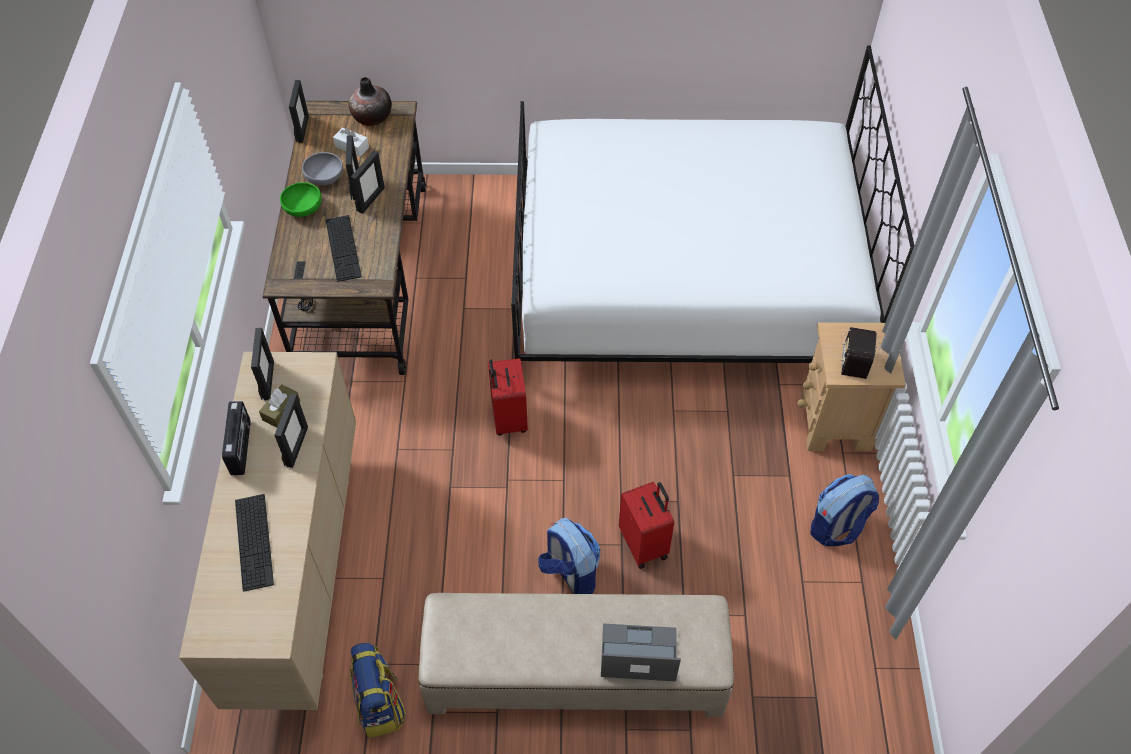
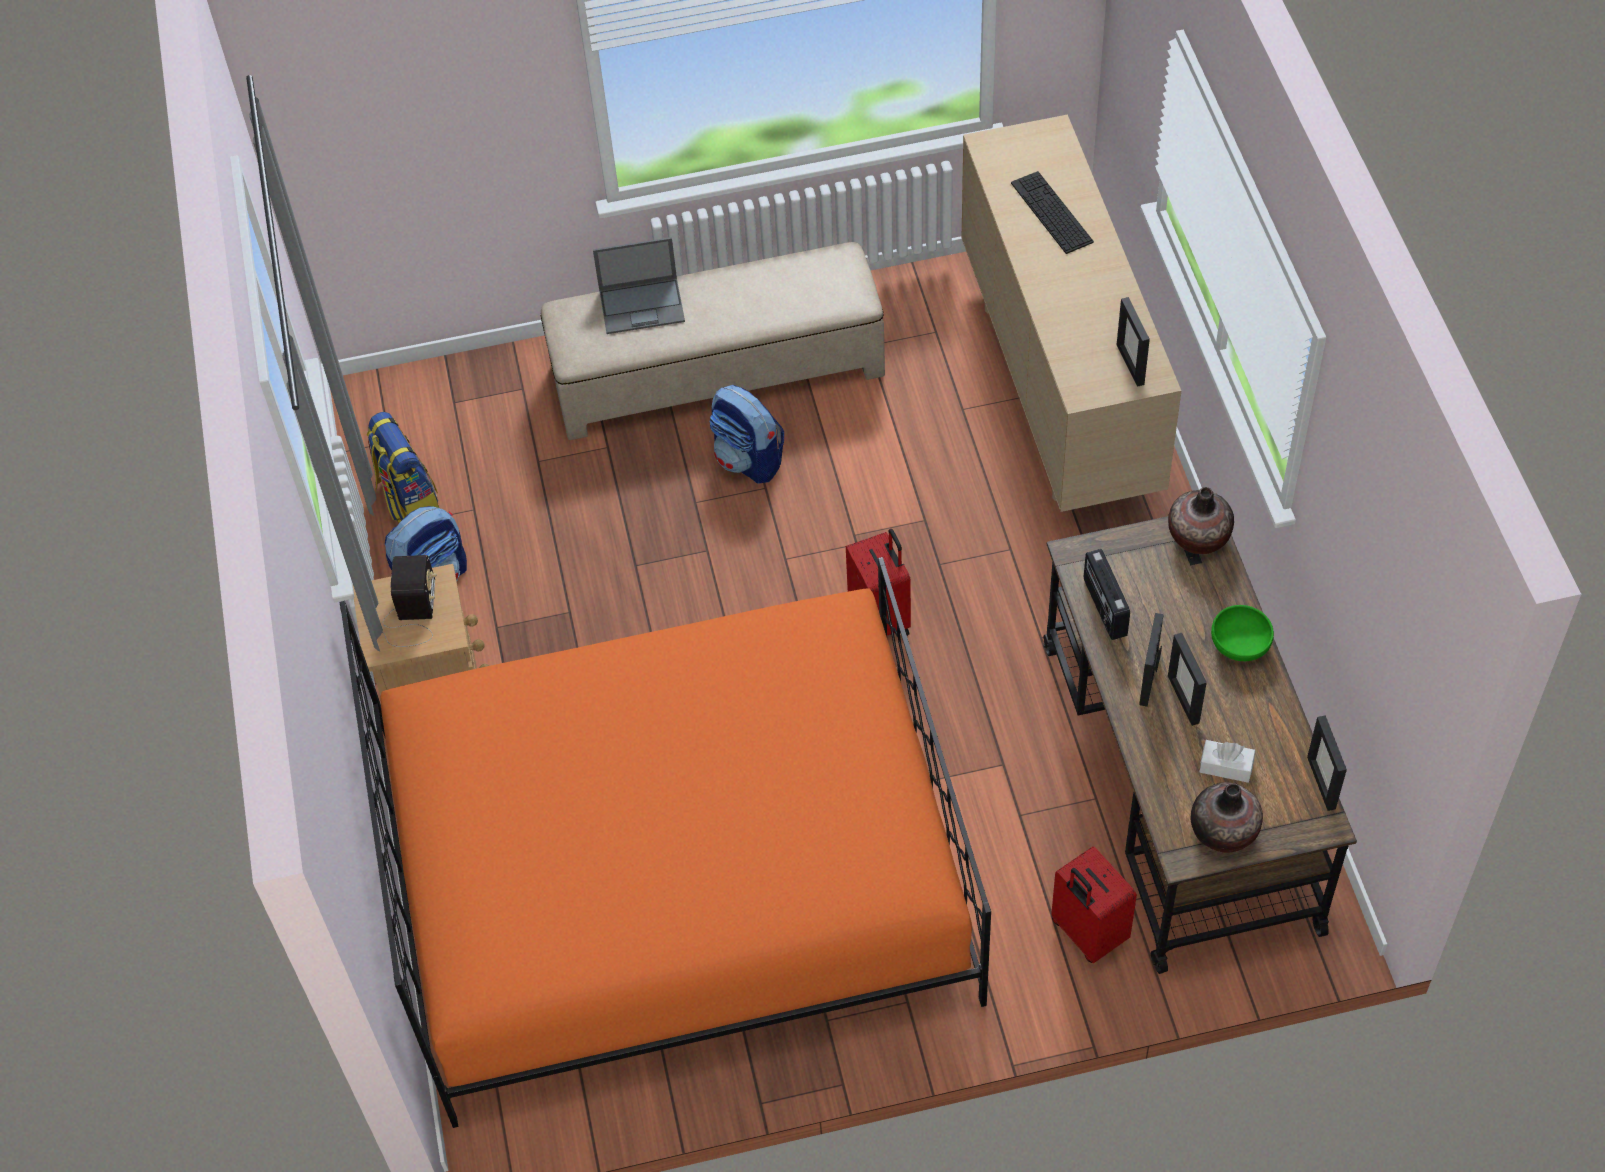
camera: 170 degrees right, 0 degrees up
radio [222,401,251,475] -> radio moved to [1084,549,1130,640]
brown tissue box [259,384,300,427] -> none
picture frame [275,394,308,468] -> none
grey bowl [302,152,343,185] -> none
keyboard [326,215,362,282] -> none
backpack [350,643,406,738] -> backpack moved to [366,412,439,523]
white bed [511,45,914,363] -> orange bed [340,557,991,1128]
red suitcase [619,482,674,569] -> red suitcase moved to [1051,846,1137,963]
none -> vase [1168,487,1234,554]

